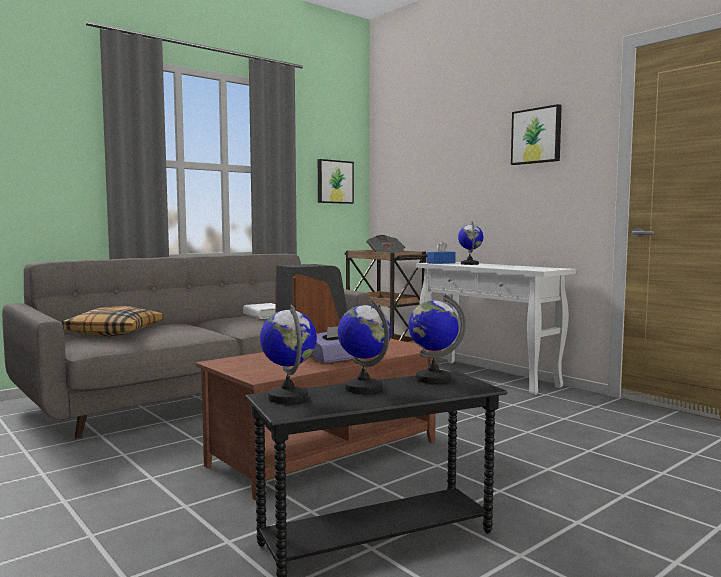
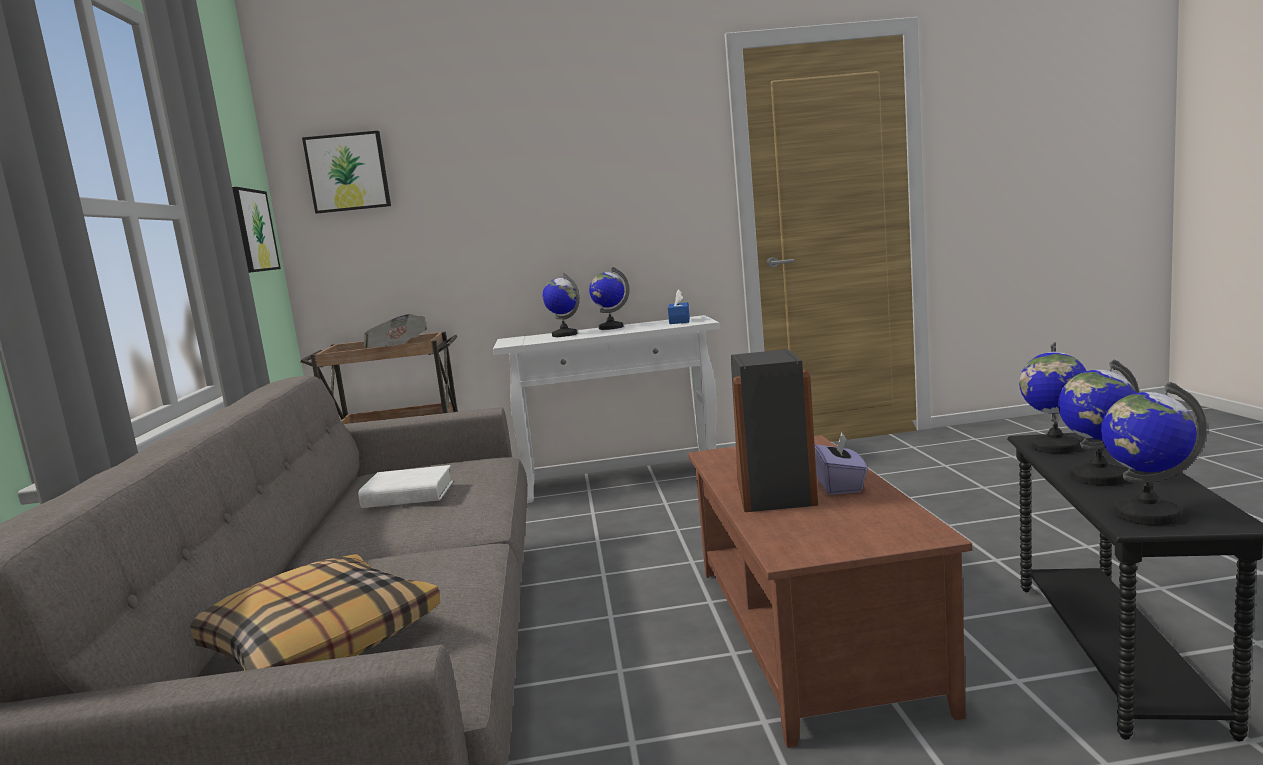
camera: 55 degrees left, 5 degrees up
blue tissue box [427,241,456,264] -> blue tissue box moved to [668,289,690,324]
picture [511,104,562,165] -> picture moved to [302,131,391,213]
none -> globe [589,267,630,330]

